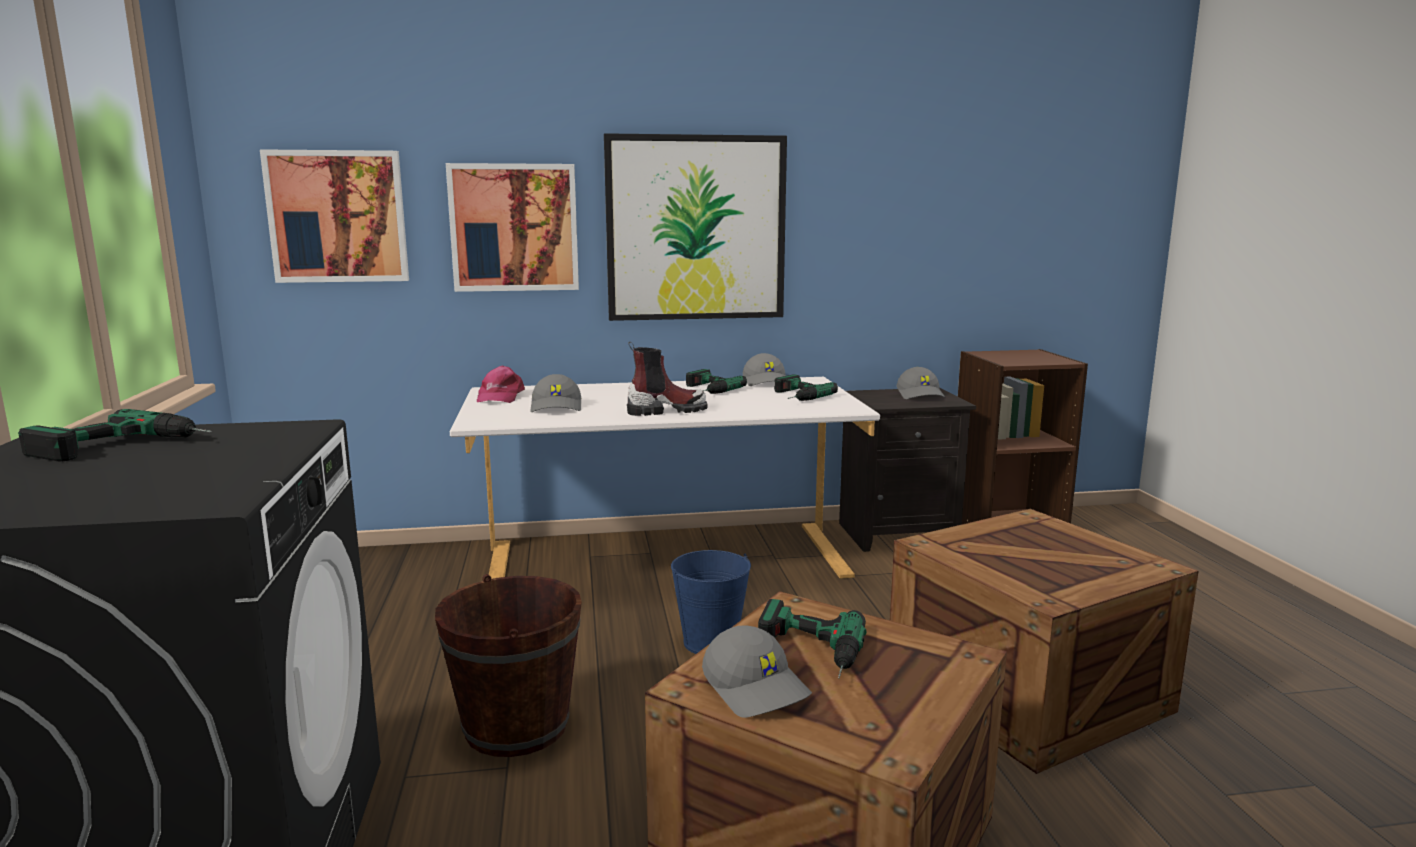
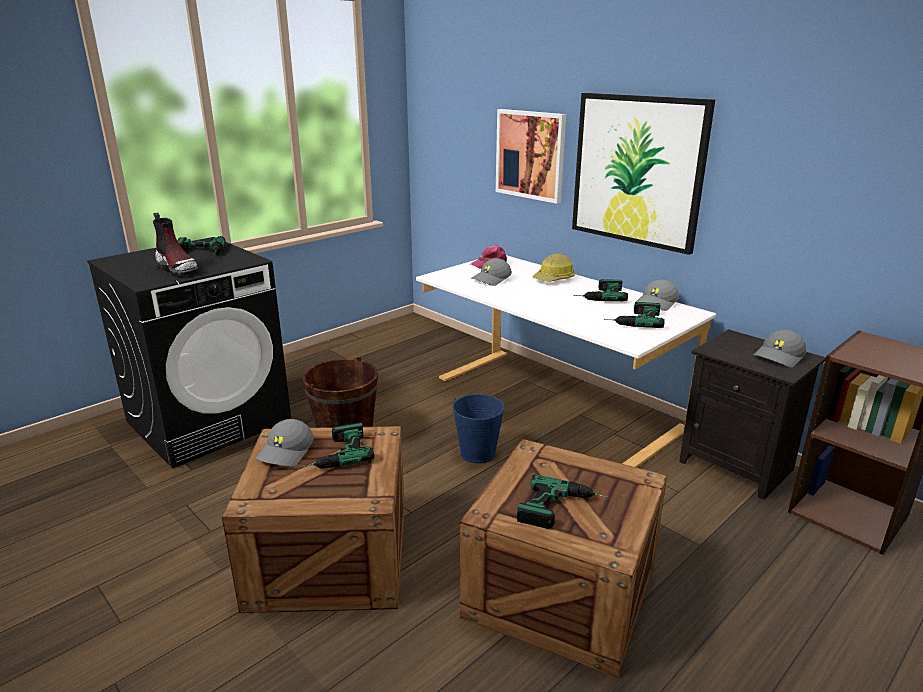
camera: 55 degrees right, 10 degrees up
picture [260,149,409,283] -> none
boot [627,342,708,416] -> boot moved to [153,212,199,276]
none -> power drill [517,474,609,529]
none -> hard hat [533,253,575,282]

